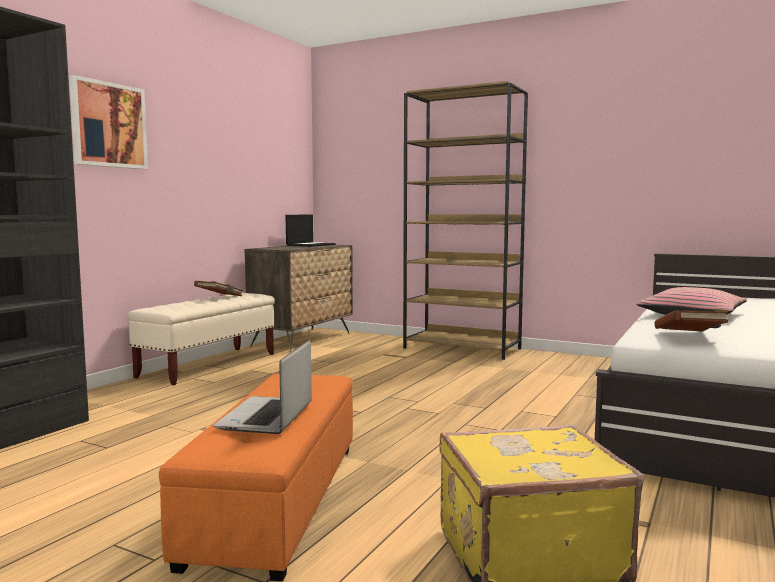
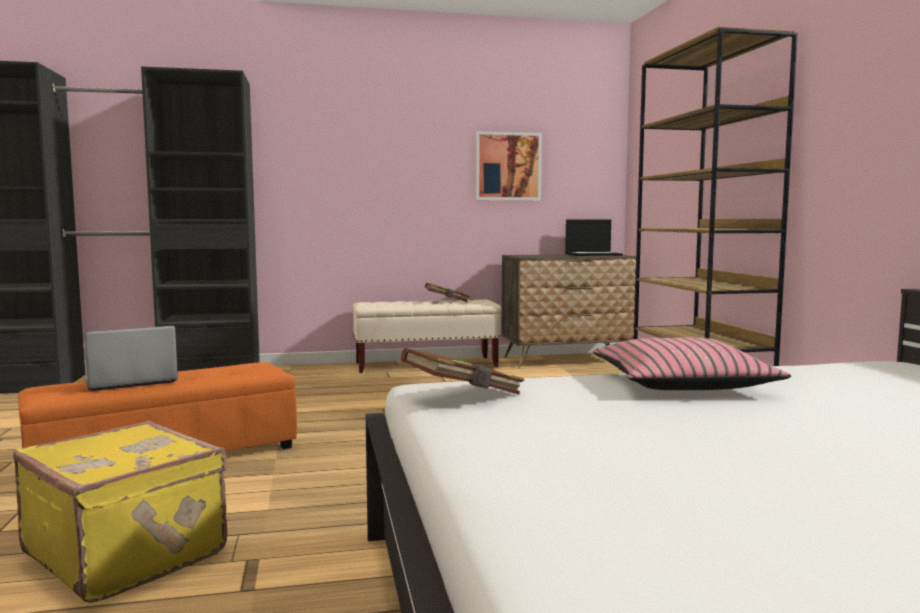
camera: 50 degrees right, 0 degrees up
picture [69,75,148,169] -> picture moved to [475,131,542,201]

